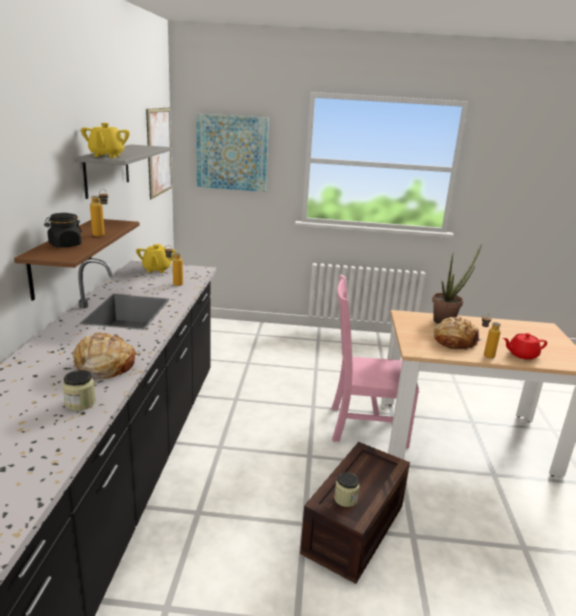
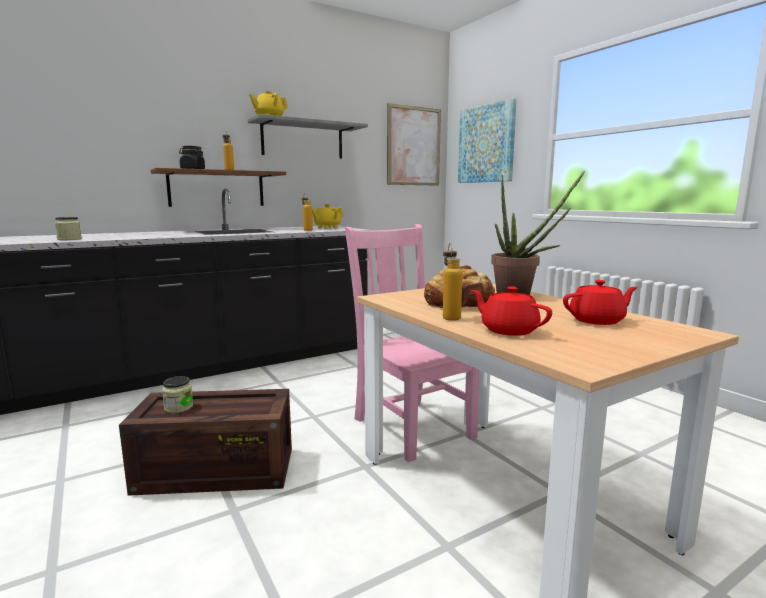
camera: 55 degrees right, 10 degrees down
bread [72,332,136,379] -> none
none -> red teapot [563,280,638,325]

